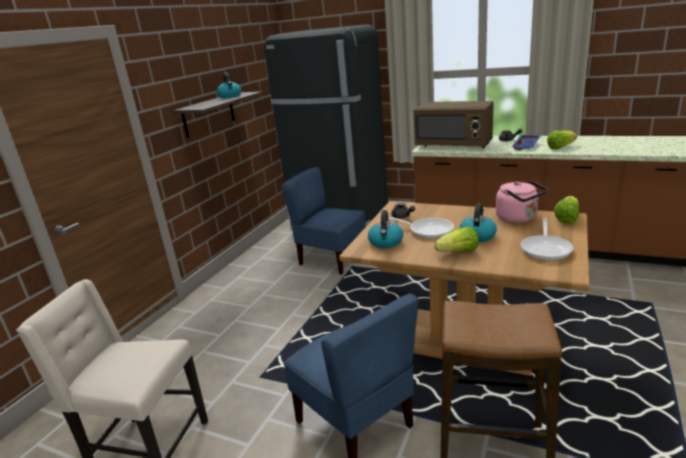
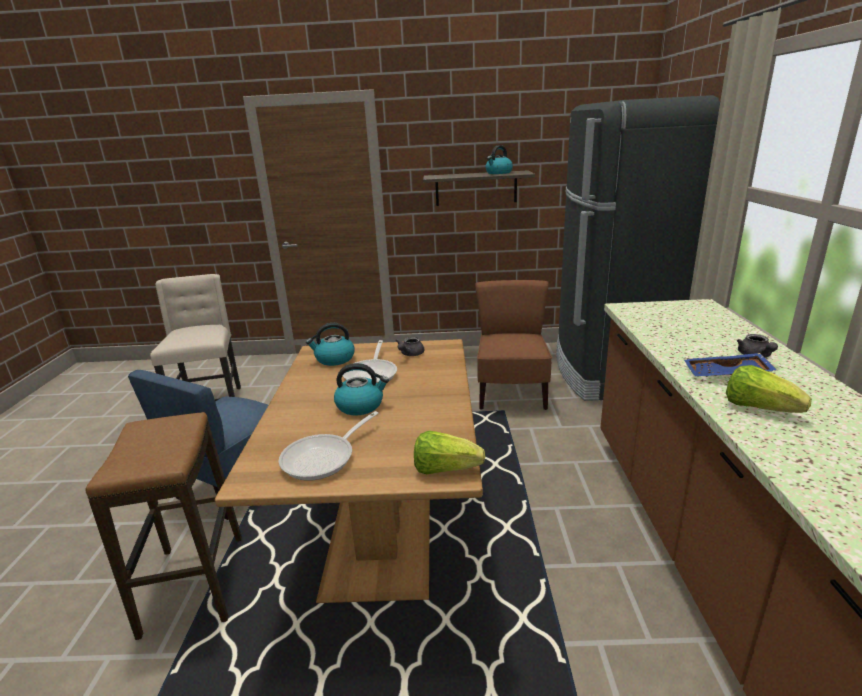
camera: 65 degrees right, 0 degrees up
blue chair [281,167,366,275] -> brown chair [475,280,552,410]
brown microwave [414,101,494,148] -> none
lettuce [434,227,479,252] -> none
pink kettle [496,180,548,223] -> none
frying pan [520,218,574,261] -> frying pan turned 45 degrees counterclockwise [278,411,379,481]

